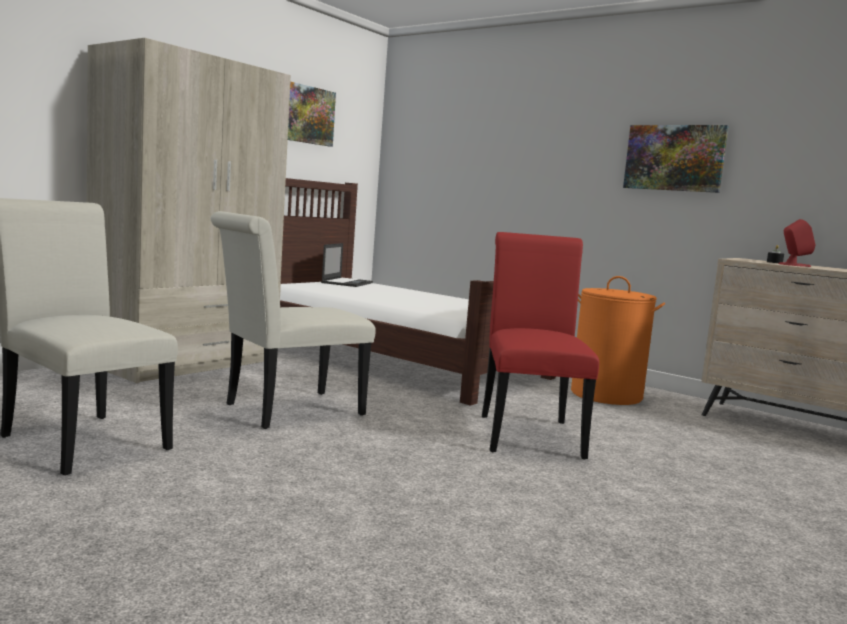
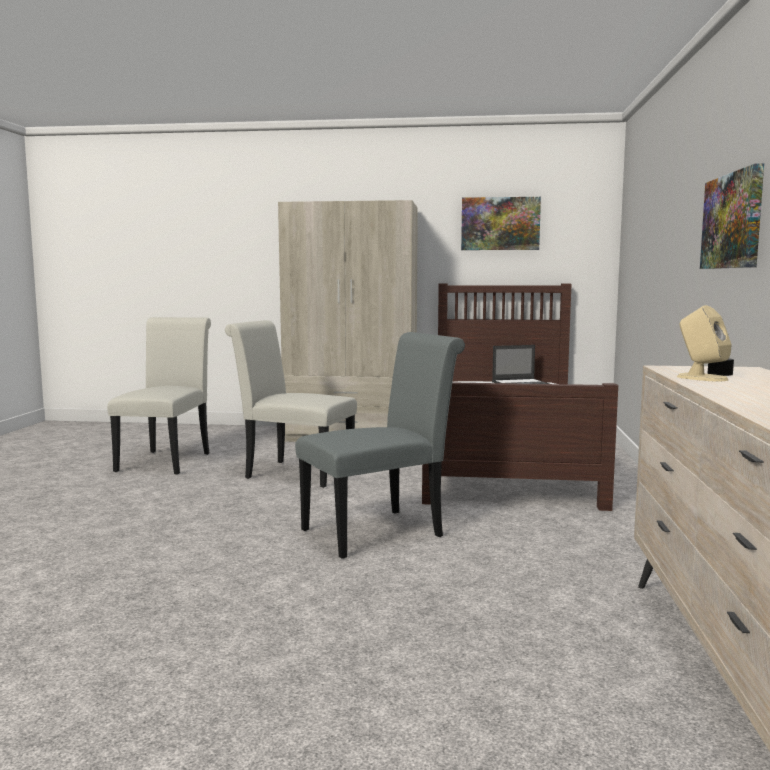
camera: 60 degrees right, 0 degrees up
red chair [482,232,599,459] -> grey chair [295,332,465,559]
orange laundry basket [571,276,665,405] -> none
red speaker [779,219,815,267] -> beige speaker [677,305,732,382]

